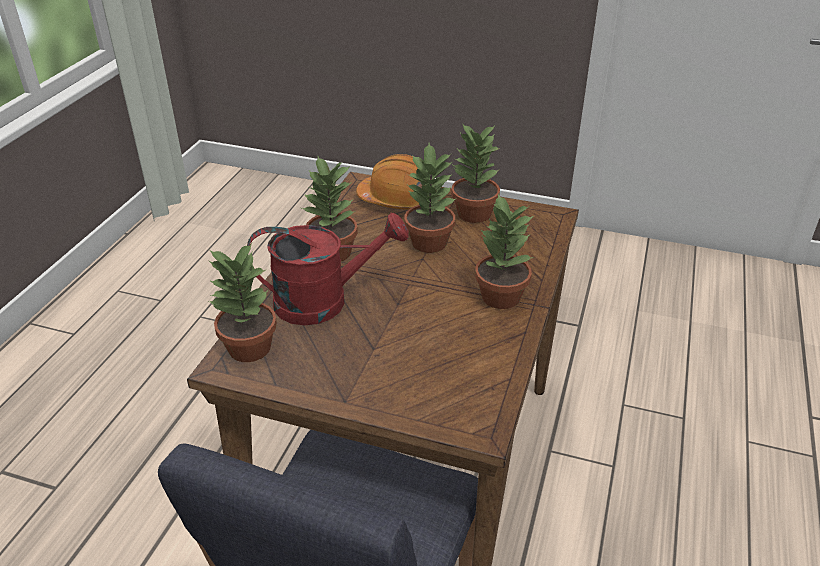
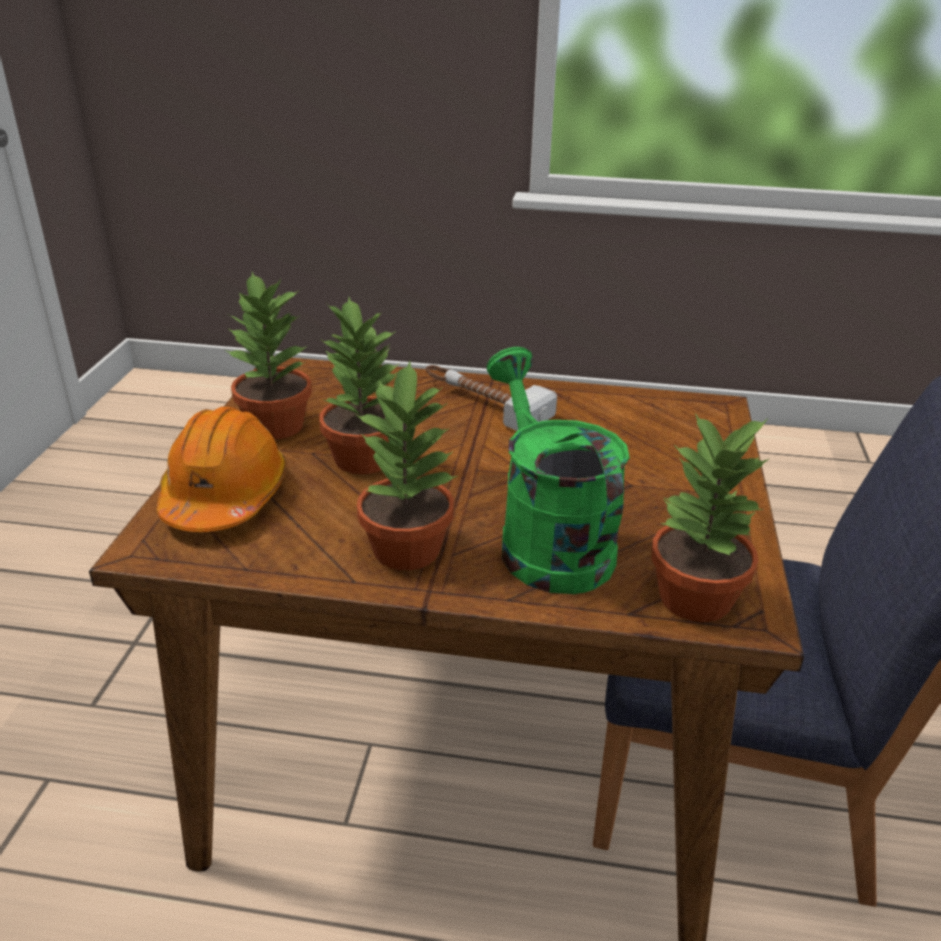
camera: 100 degrees left, 5 degrees down
red watering can [247,213,409,325] -> green watering can [487,347,630,594]
potted plant [475,194,534,309] -> hammer [426,365,557,431]

